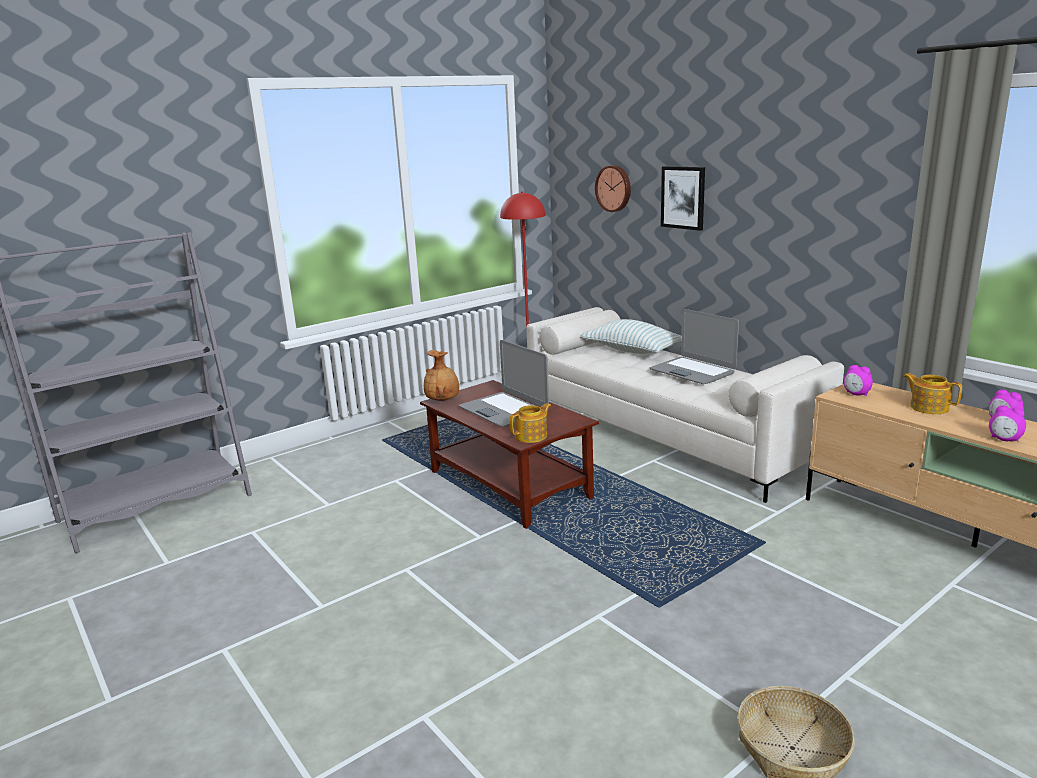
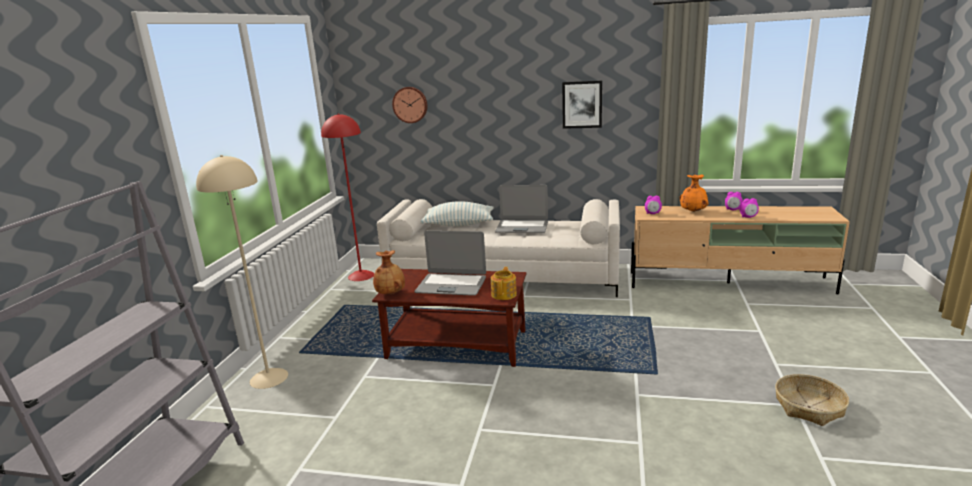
camera: 40 degrees left, 0 degrees up
picture [661,166,705,231] -> picture moved to [562,80,602,129]
teapot [903,373,962,414] -> orange vase [679,175,709,212]
none -> beige floor lamp [196,155,288,389]

